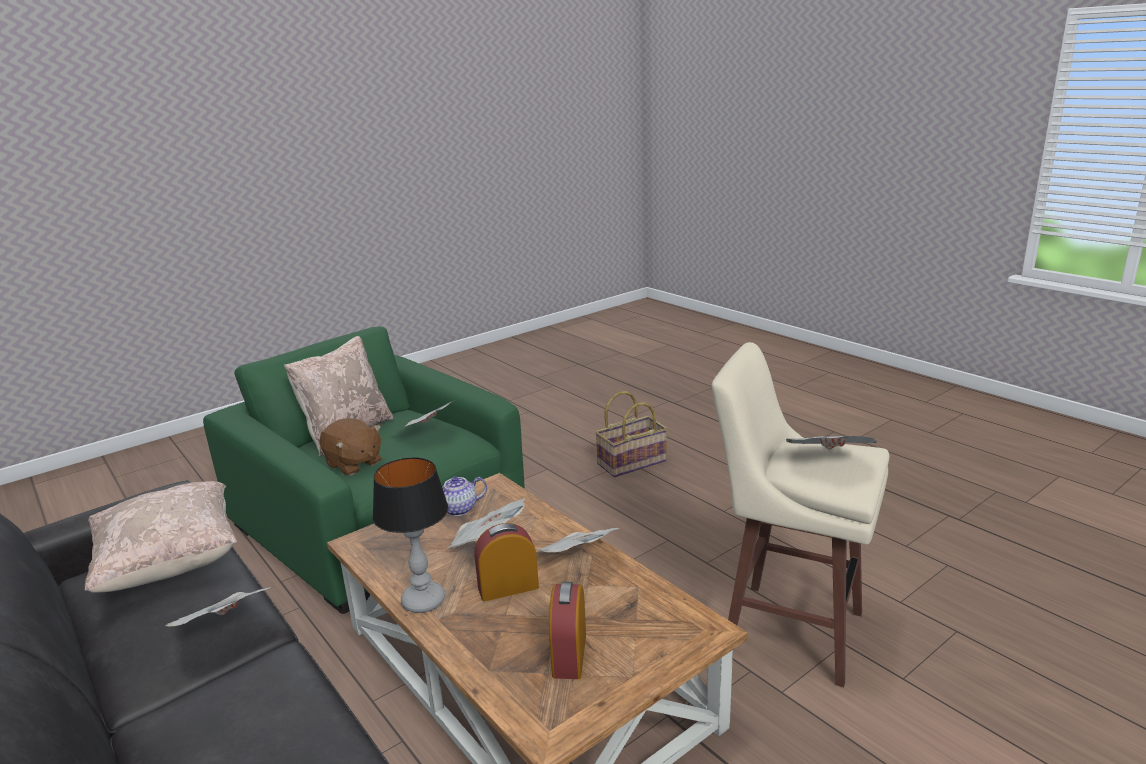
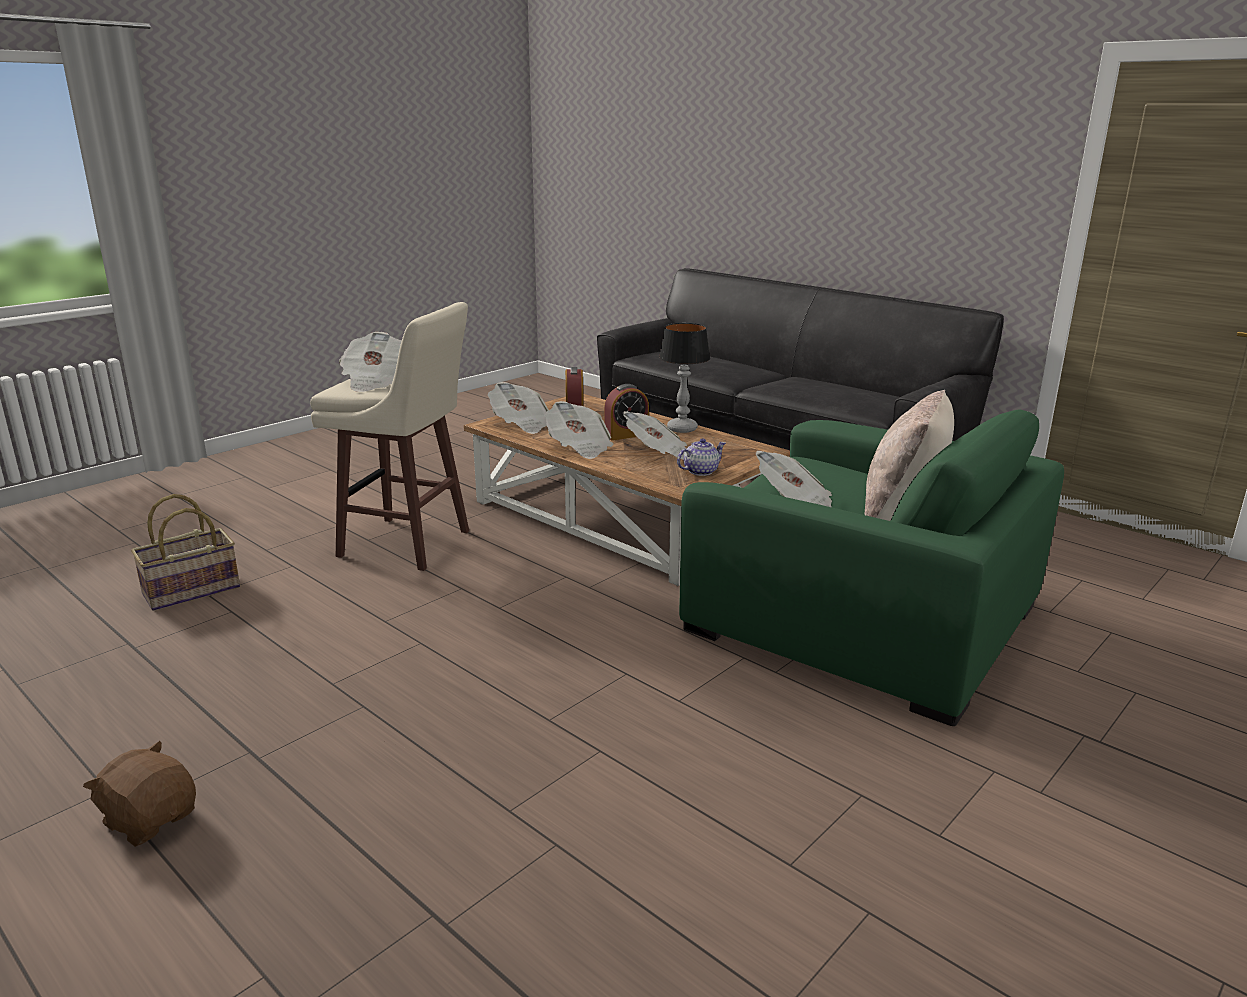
camera: 170 degrees right, 0 degrees up
beige pillow [85,481,237,593] -> none
newspaper [165,587,271,627] -> newspaper moved to [488,382,549,434]
brown plush toy [320,418,381,476] -> brown plush toy moved to [83,741,196,847]
basket [595,391,668,477] -> basket moved to [131,494,240,611]

